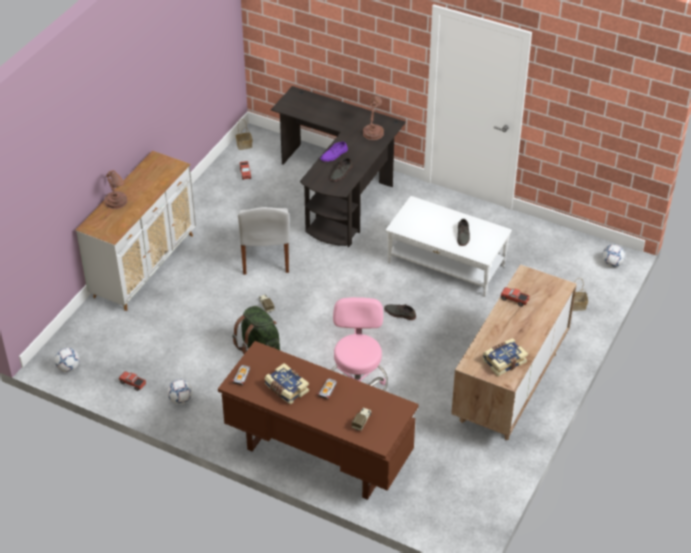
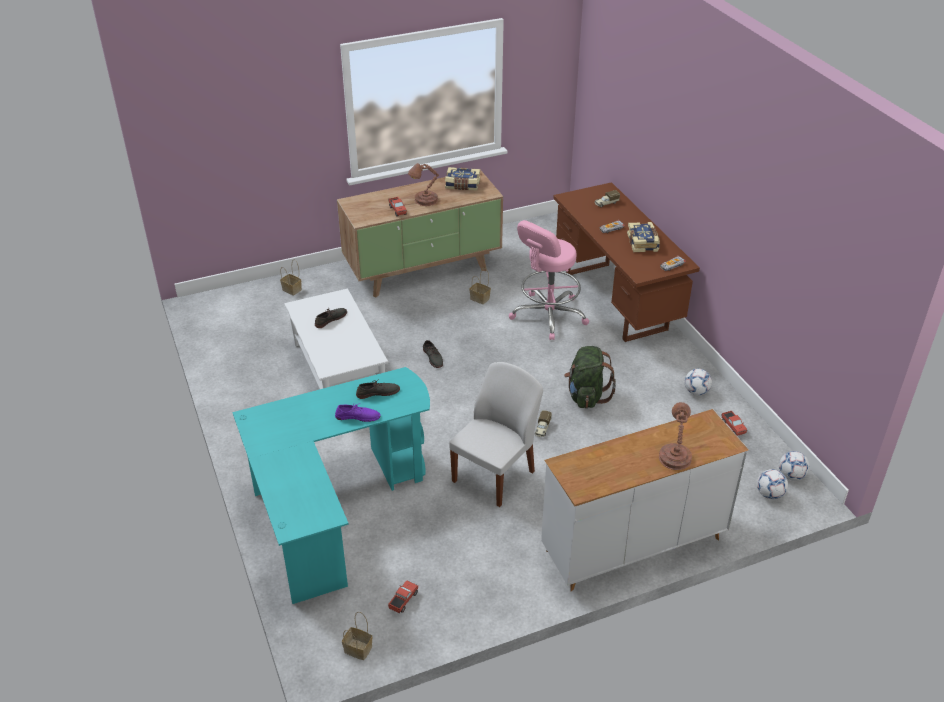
camera: 140 degrees left, 5 degrees down
black desk [271,86,406,247] -> turquoise desk [232,367,430,604]
brown table lamp [363,96,384,140] -> brown table lamp moved to [408,163,439,206]
football [602,244,625,267] -> football moved to [757,469,788,499]
none -> basket [470,268,491,304]

